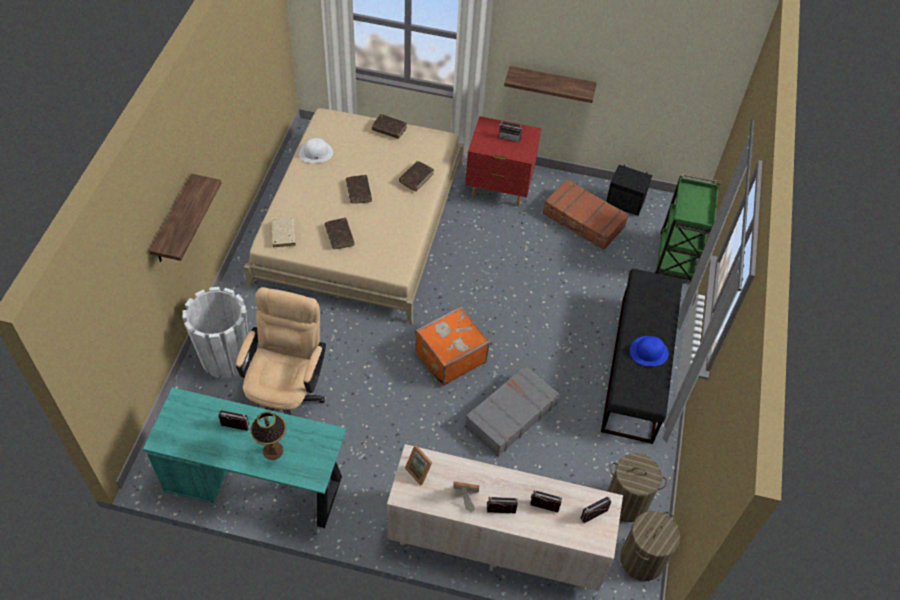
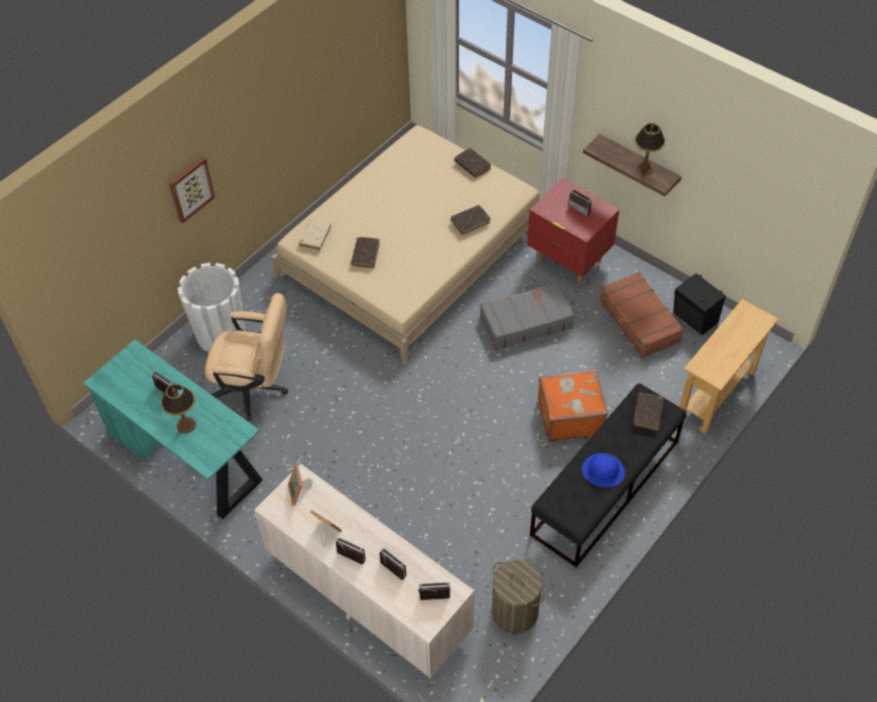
camera: 30 degrees right, 0 degrees up
shelf [149,174,221,262] -> picture [169,157,215,223]
beige office chair [236,287,326,415] -> beige office chair turned 60 degrees clockwise [205,293,288,421]
white hat [299,138,333,163] -> none
brown book [346,175,372,204] -> brown book moved to [633,393,664,431]
orange suitcase [415,306,490,386] -> orange suitcase moved to [538,369,608,442]
grey suitcase [465,365,559,457] -> grey suitcase moved to [480,282,574,350]
laundry basket [620,511,680,581] -> none
green cart [655,174,720,282] -> beige console table [680,299,779,434]
none -> table lamp [634,123,666,176]

